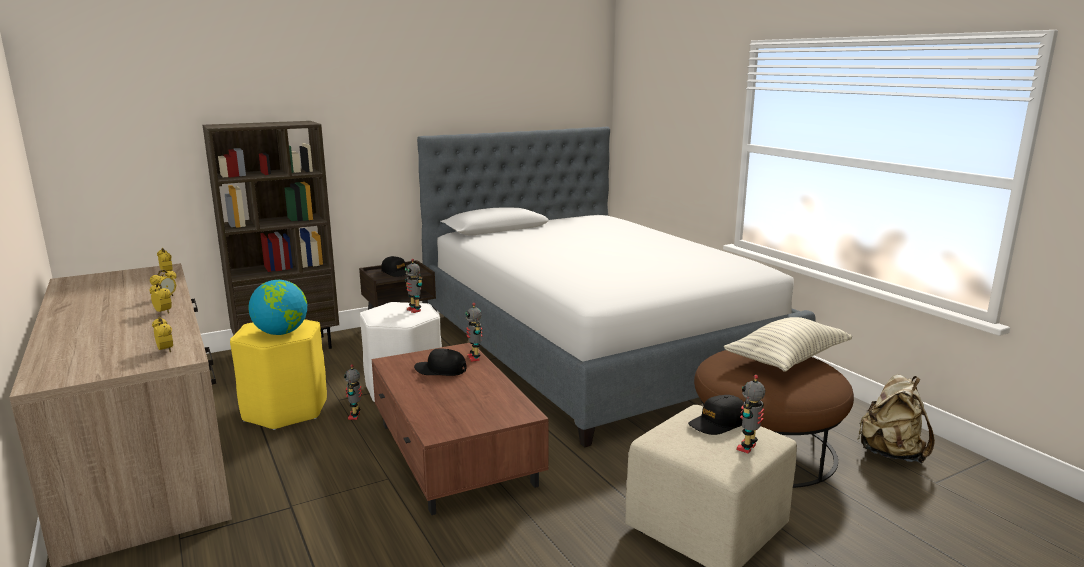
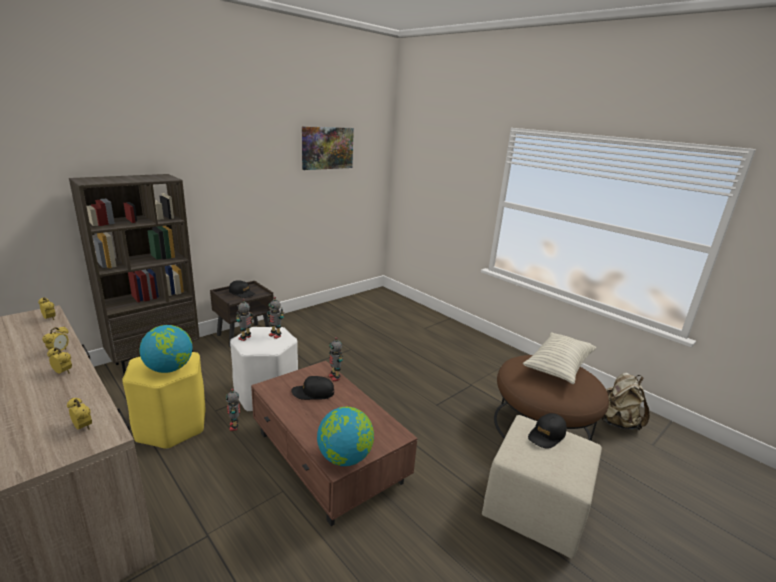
camera: 15 degrees left, 5 degrees up
bed [417,127,816,448] -> none
toy robot [736,375,765,454] -> toy robot moved to [236,299,253,341]
none -> picture [302,126,354,170]
none -> globe [317,407,374,466]

